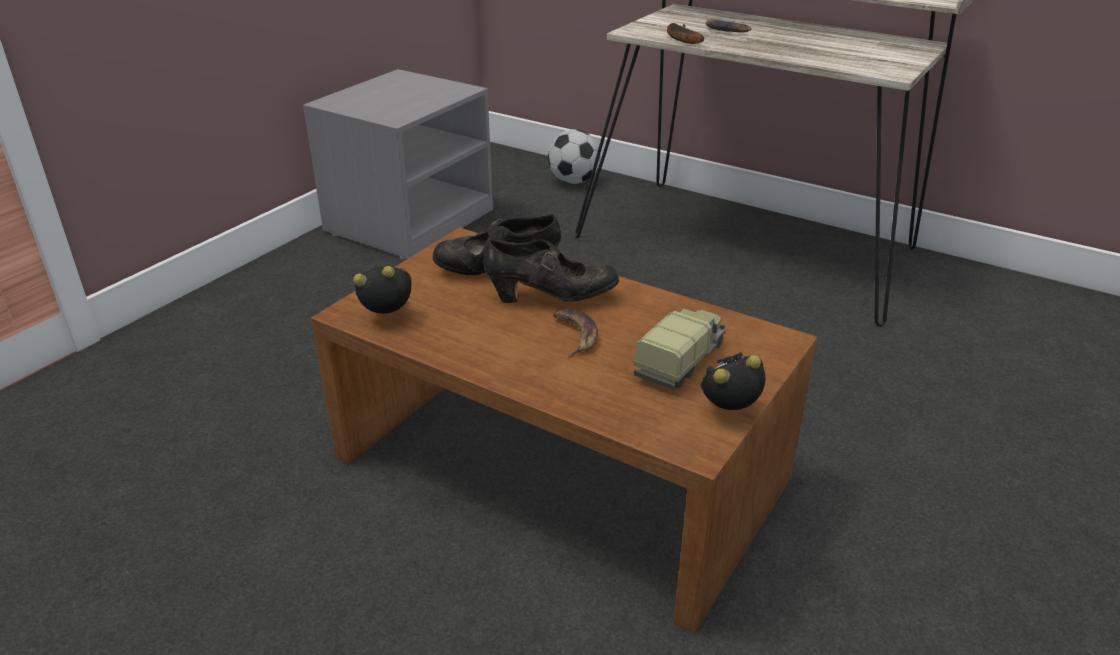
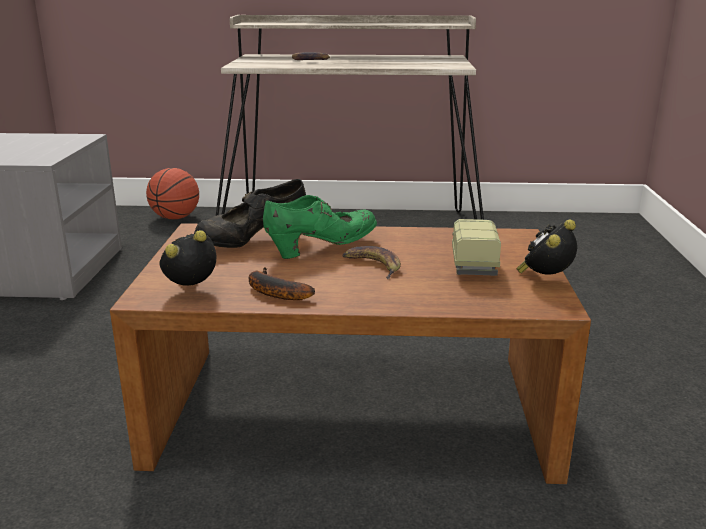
camera: 30 degrees left, 10 degrees down
black shoe [483,239,619,303] -> green shoe [263,195,377,259]
football [548,129,600,184] -> basketball [146,168,199,219]
banana [667,23,705,44] -> banana moved to [249,267,315,300]

